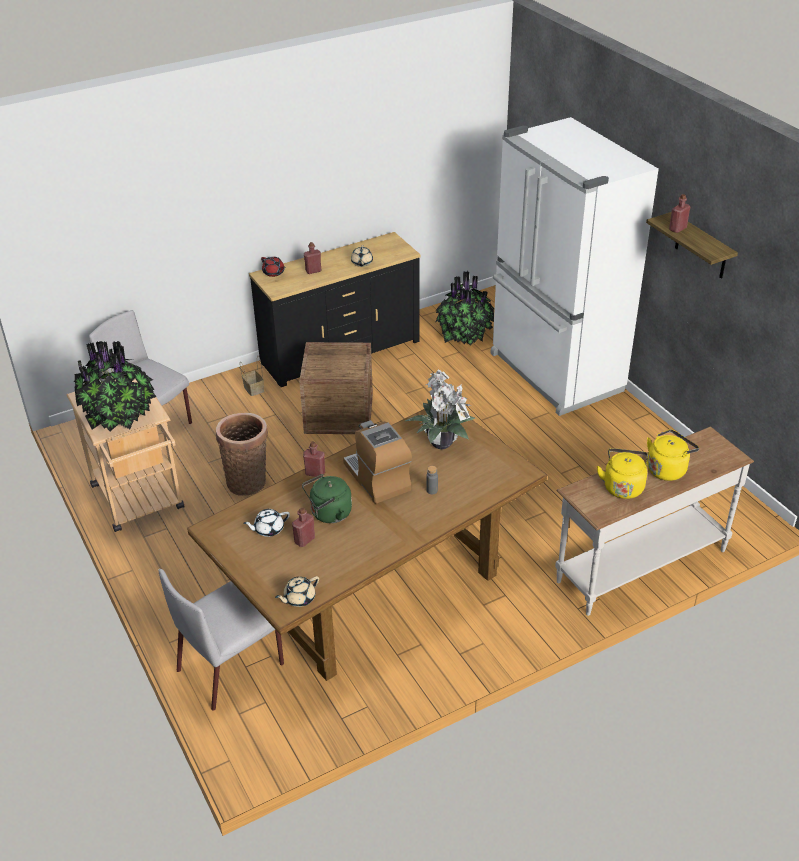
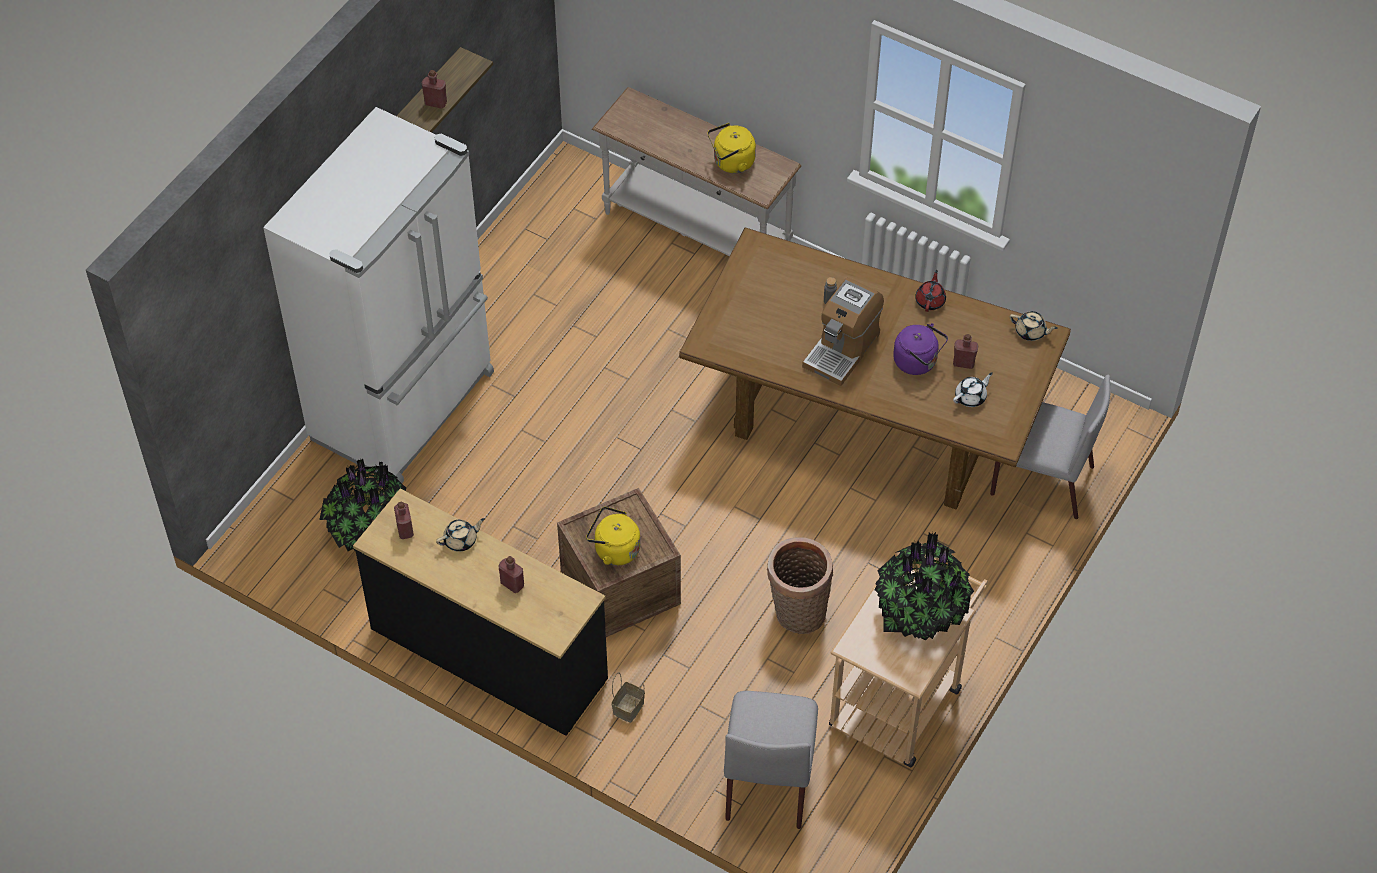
camera: 120 degrees left, 15 degrees up
white teapot [243,509,290,537] -> white teapot turned 75 degrees counterclockwise [953,373,993,407]
red teapot [261,257,285,277] -> red teapot moved to [915,270,946,312]
green kettle [302,474,352,523] -> purple kettle [893,323,948,375]
red bottle [303,441,325,477] -> red bottle moved to [394,502,414,539]
potted plant [405,369,475,450] -> none
yellow kettle [647,429,699,481] -> yellow kettle moved to [586,506,640,565]

